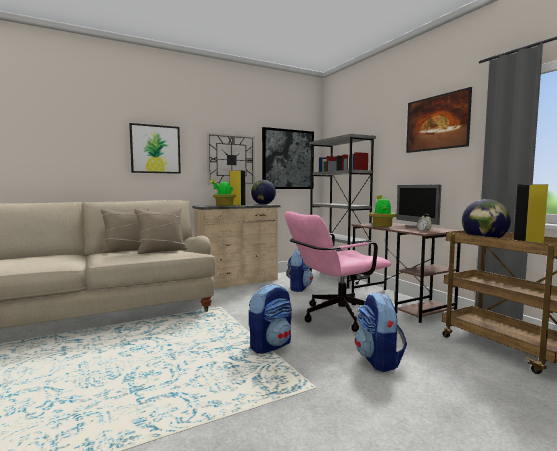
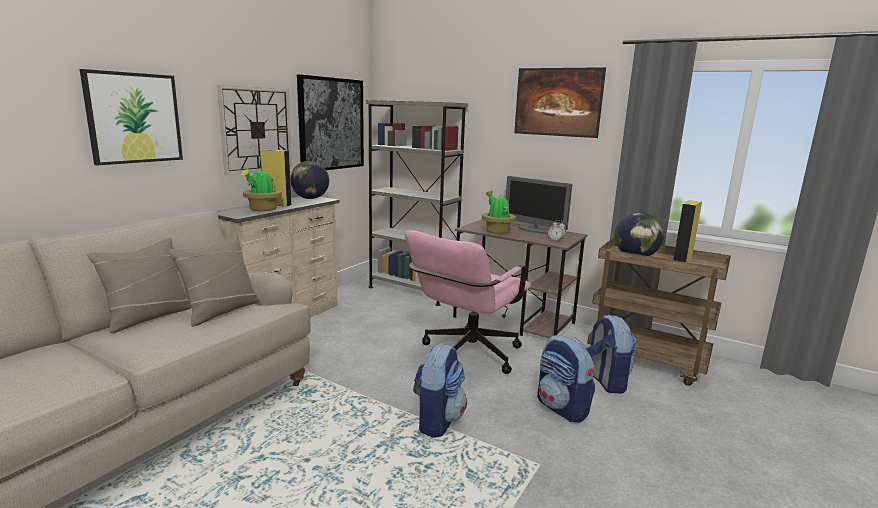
camera: 30 degrees left, 10 degrees up
backpack [287,249,313,292] -> backpack moved to [586,315,637,393]

